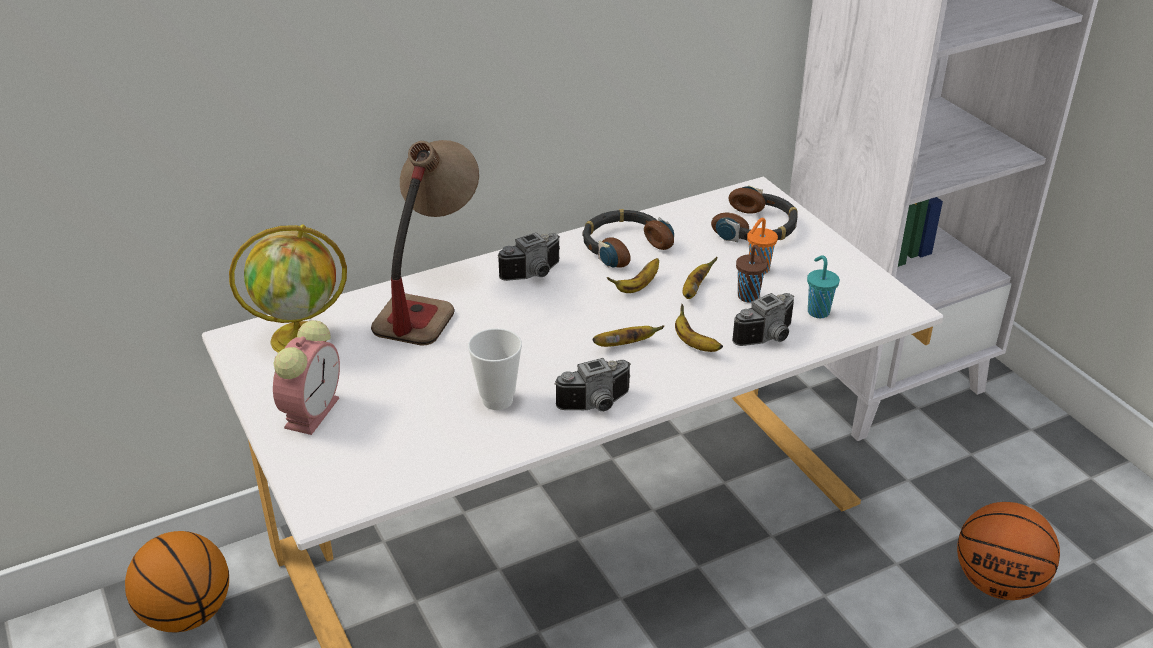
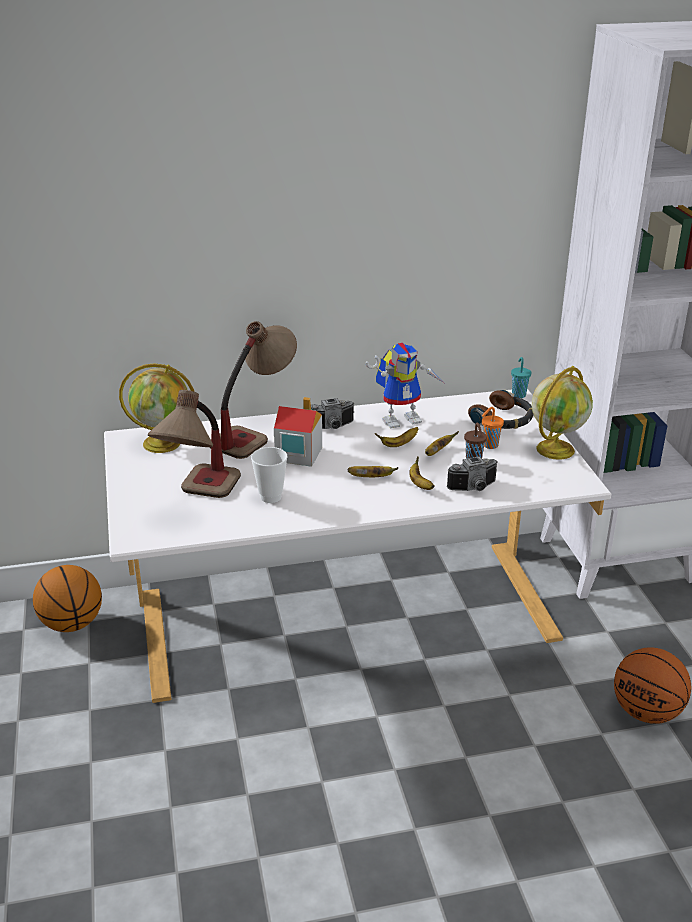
camera: 15 degrees right, 5 degrees down
alarm clock [273,320,340,435] -> none
camera [554,358,631,412] -> none
headphones [583,209,674,268] -> toy robot [366,343,444,429]
turquoise cup [807,255,840,318] -> turquoise cup moved to [511,357,531,398]
none -> table lamp [148,390,241,498]
none -> toy house [274,397,322,467]
none -> globe [532,366,593,460]

